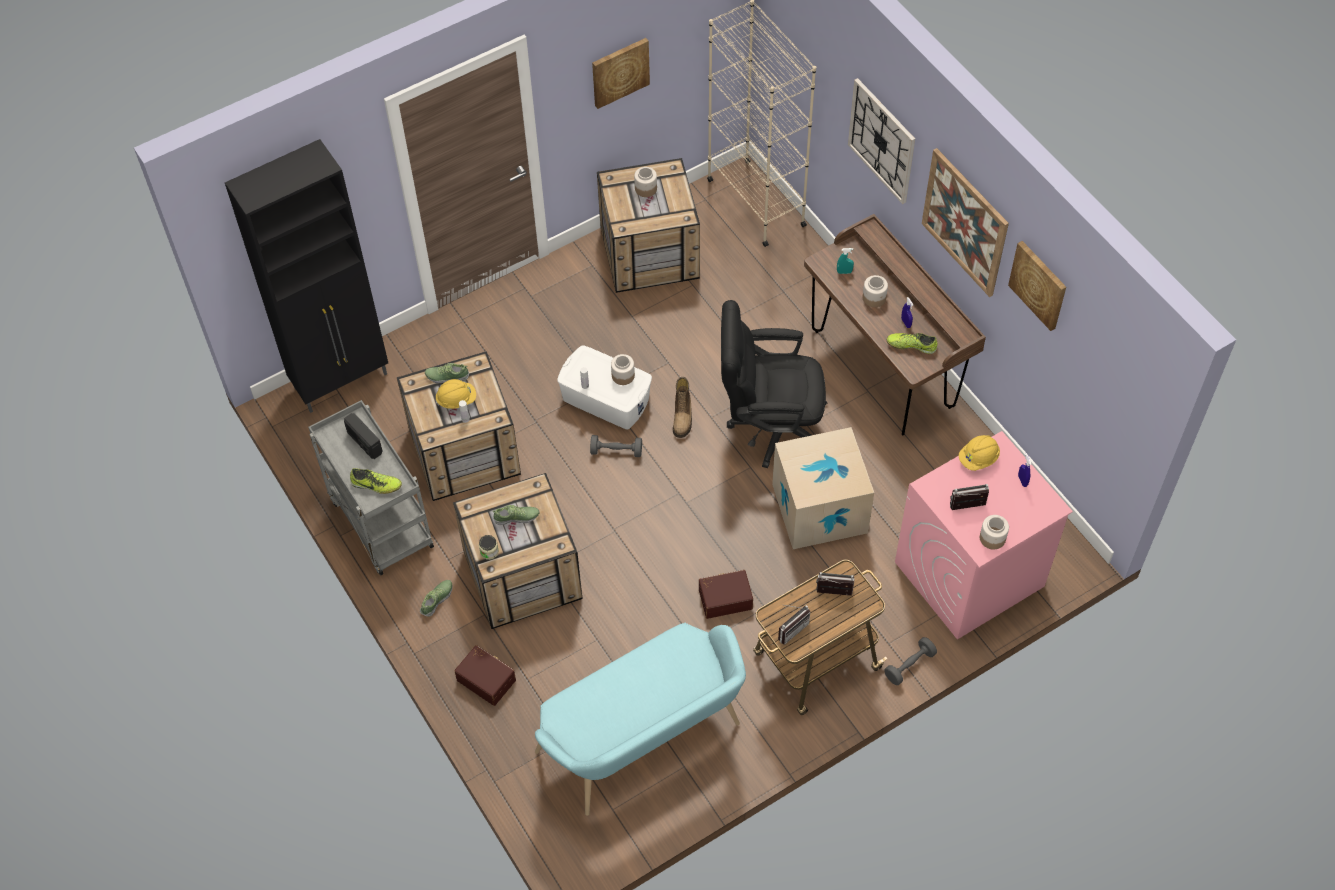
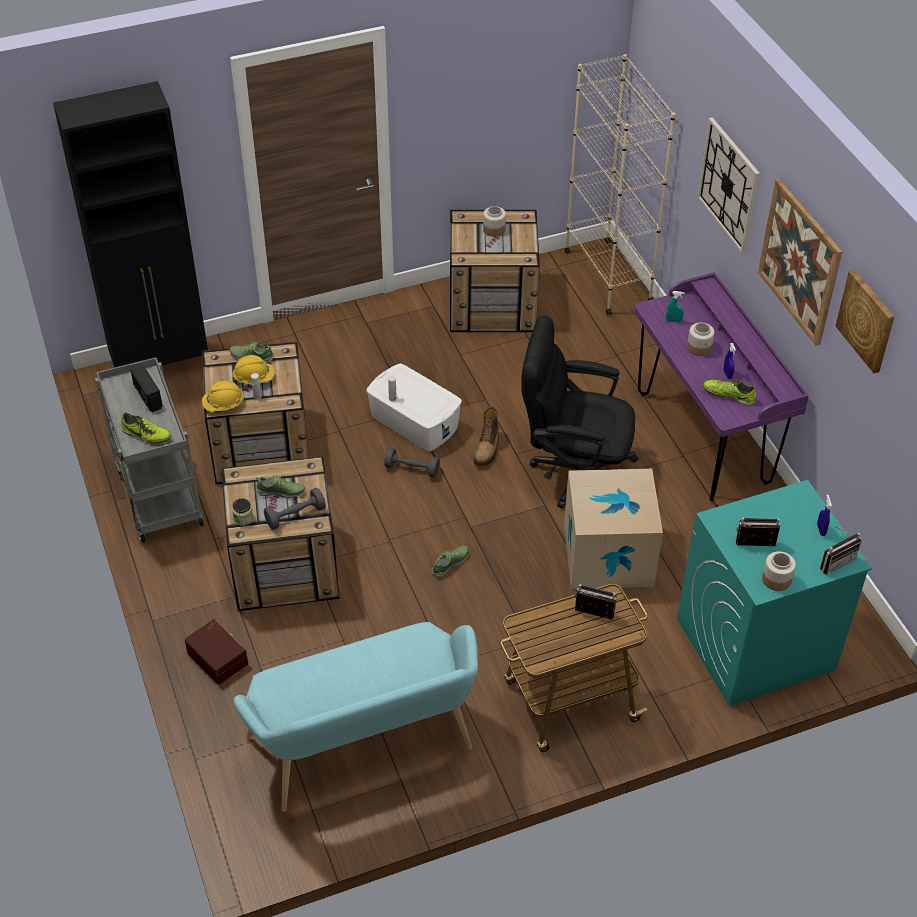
camera: 10 degrees right, 10 degrees down
shoe [420,580,453,617] -> shoe moved to [431,546,469,577]
picture [592,38,650,109] -> none
jar [611,354,635,385] -> none
brown storage box [699,570,753,619] -> none
radio [778,605,810,644] -> radio moved to [820,526,861,574]
brown desk [804,214,986,435] -> purple desk [634,272,809,501]
grey dumbbell [884,637,937,685] -> grey dumbbell moved to [264,488,326,530]
pink washing machine [895,431,1073,640] -> turquoise washing machine [677,480,872,707]
yellow hard hat [959,435,1000,471] -> yellow hard hat moved to [202,381,245,412]

